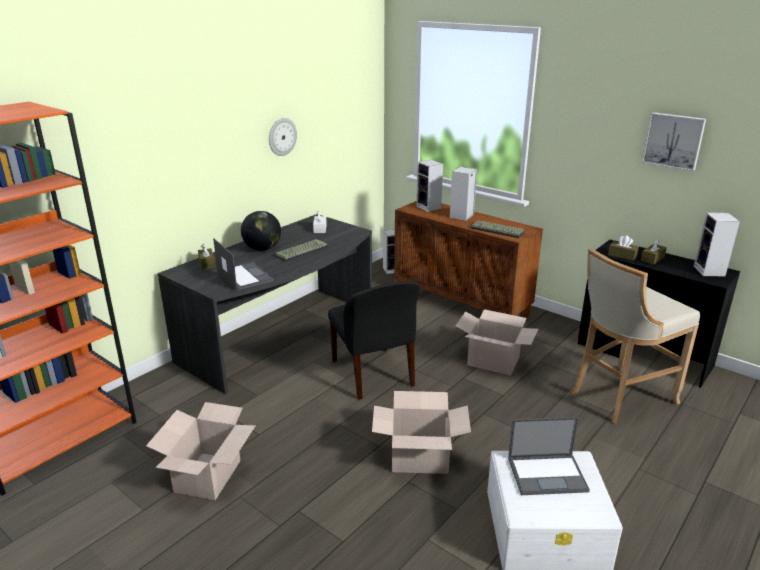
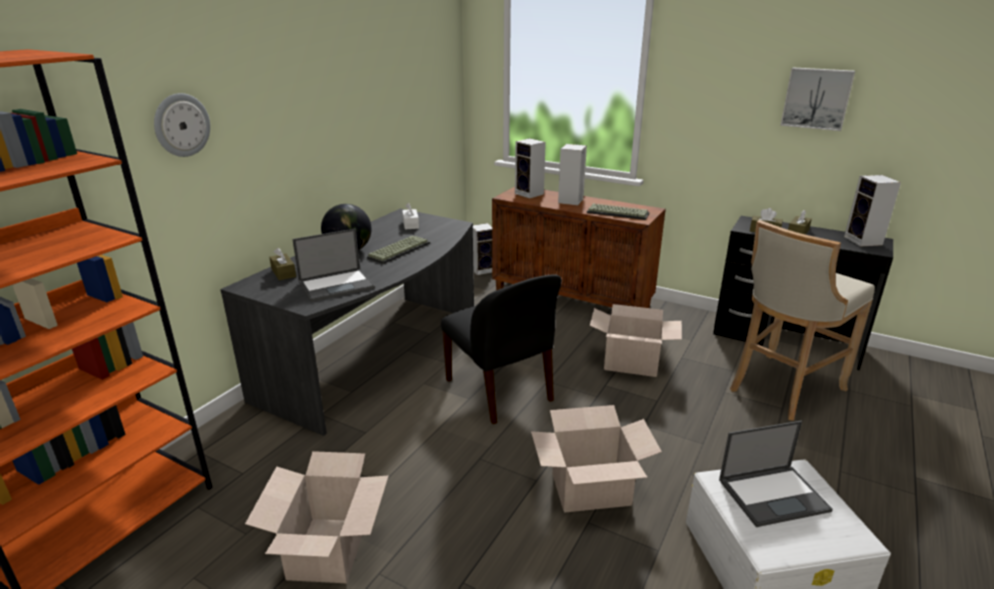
camera: 10 degrees left, 0 degrees up
laptop [213,238,274,291] -> laptop turned 105 degrees clockwise [292,228,375,302]
wall clock [269,118,297,156] -> wall clock moved to [154,93,210,157]

